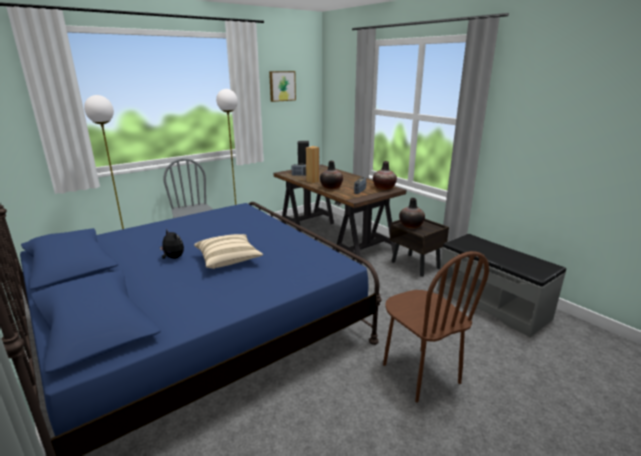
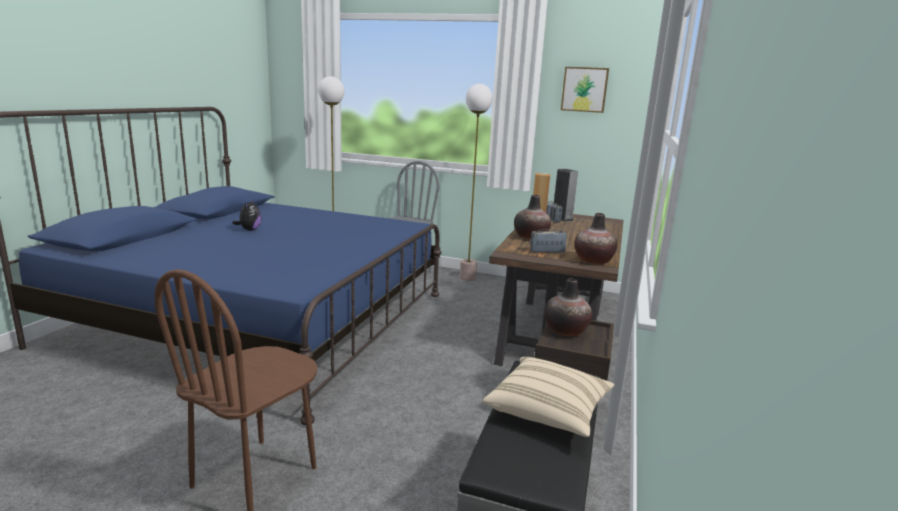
camera: 55 degrees right, 5 degrees down
beige pillow [194,234,263,269] -> beige pillow moved to [483,357,615,437]

